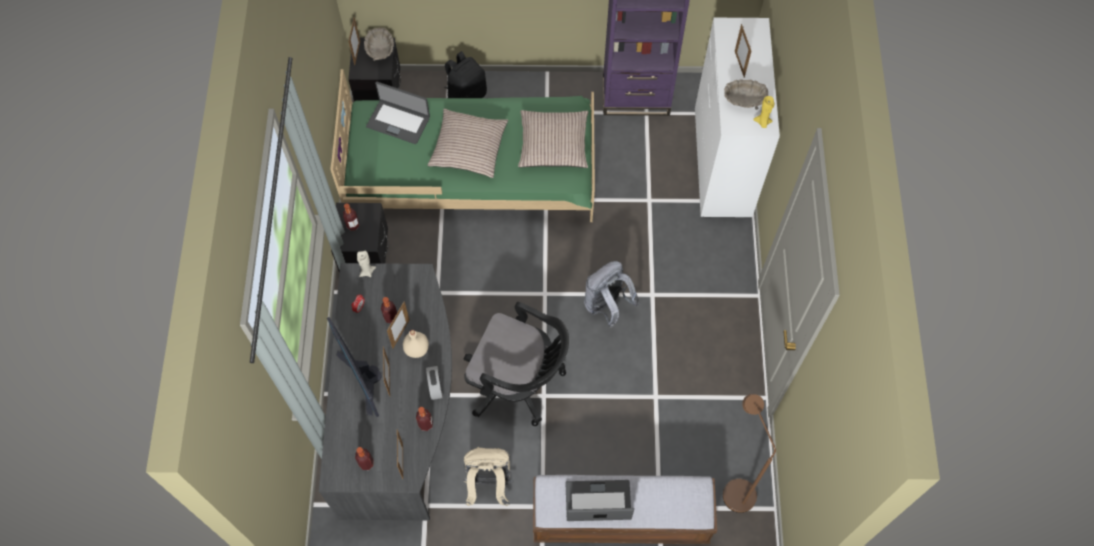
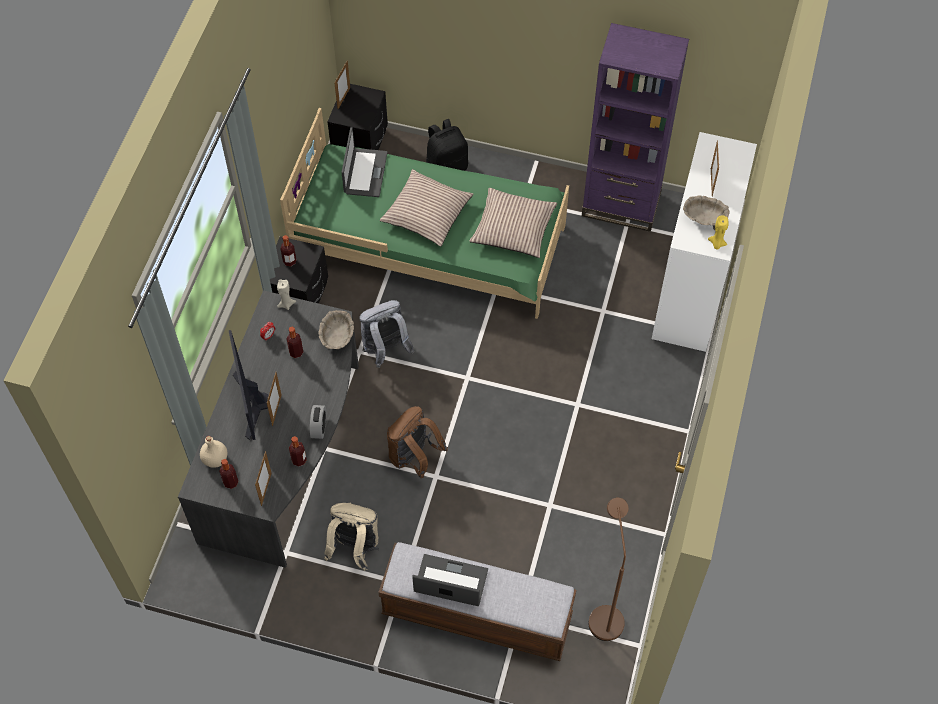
camera: 15 degrees right, 5 degrees down
beige bowl [364,28,394,61] -> beige bowl moved to [318,310,354,349]
laptop [366,81,430,144] -> laptop turned 120 degrees counterclockwise [342,127,388,197]
picture frame [387,301,410,349] -> none
beige bottle [403,330,429,358] -> beige bottle moved to [200,436,227,468]
black office chair [464,302,569,426] -> brown backpack [387,406,448,478]
grey backpack [584,261,640,328] -> grey backpack moved to [359,300,415,368]

